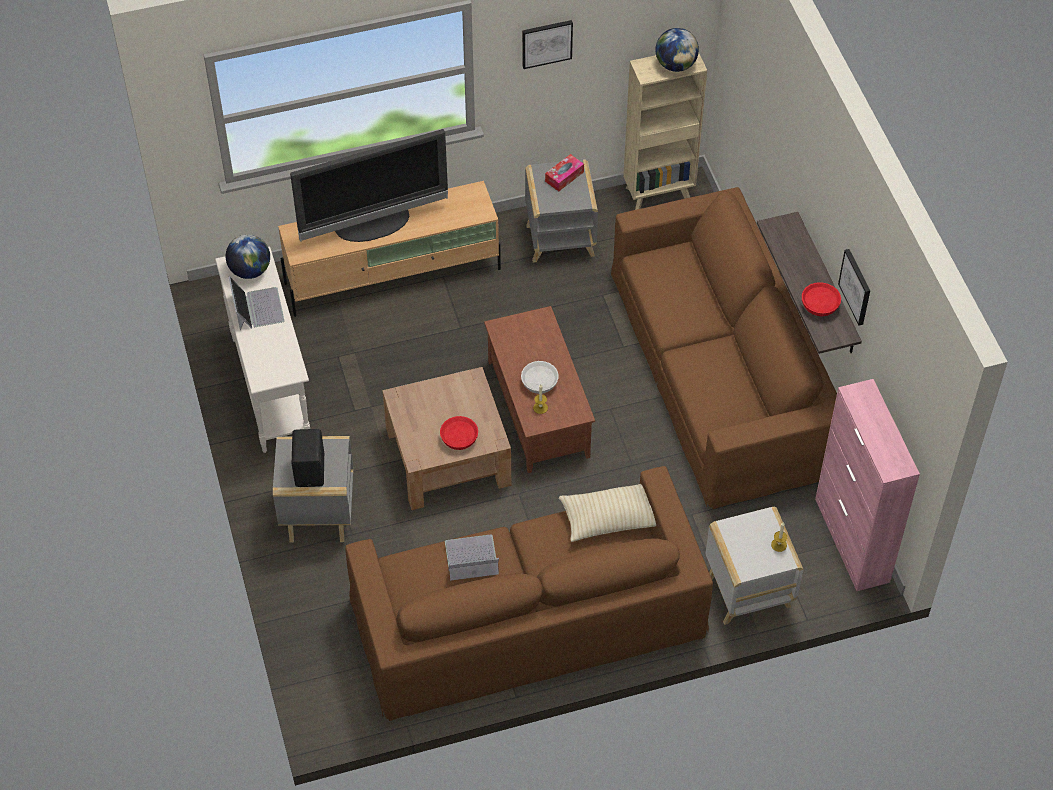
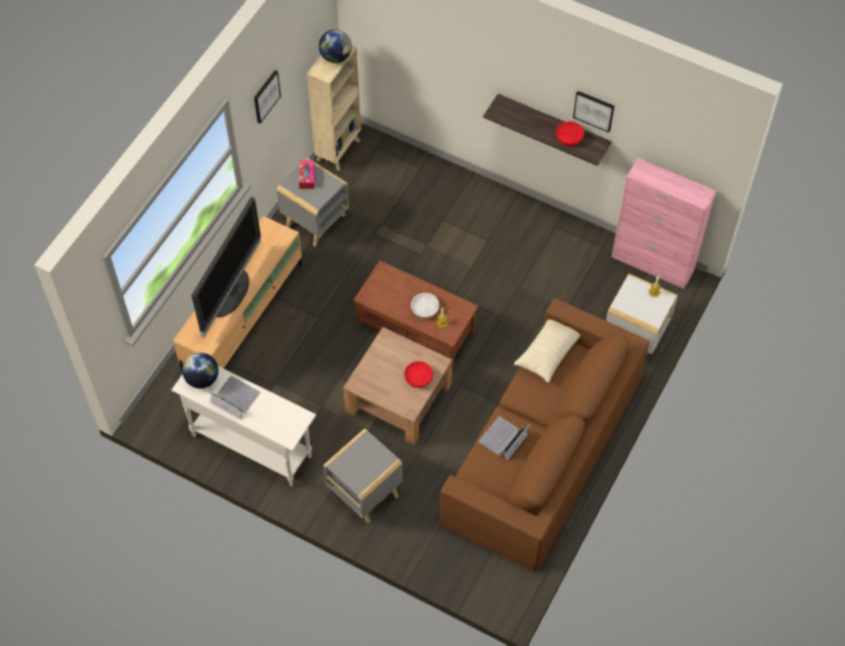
camera: 45 degrees left, 5 degrees up
black speaker [292,429,324,487] -> none
brown sofa [611,187,837,509] -> none

